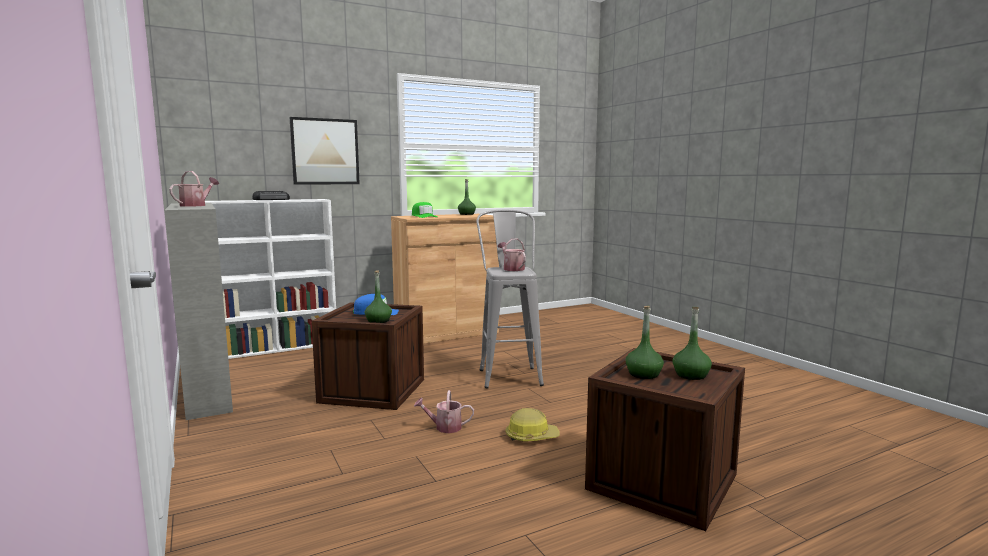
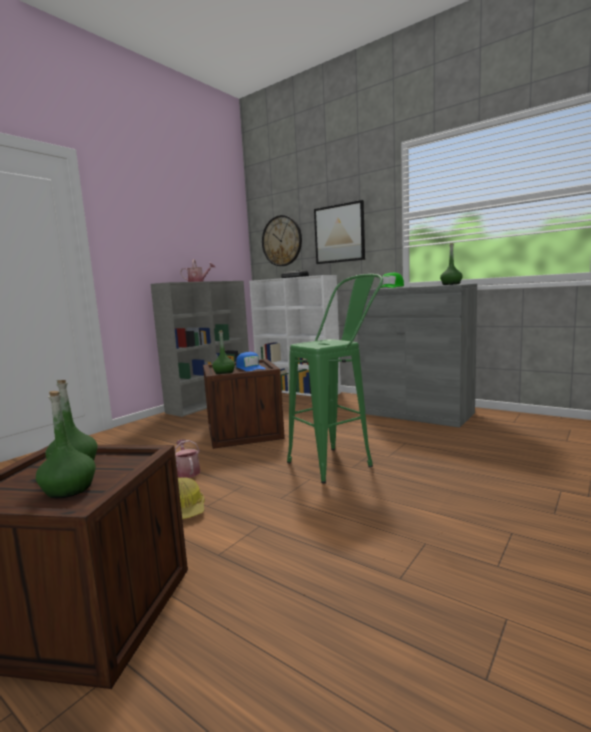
camera: 65 degrees right, 0 degrees up
brown cabinet [391,214,499,344] -> grey cabinet [357,284,477,428]
grey stool [476,210,544,389] -> green stool [287,274,383,483]
watering can [498,239,526,271] -> none
none -> wall clock [262,215,302,266]

